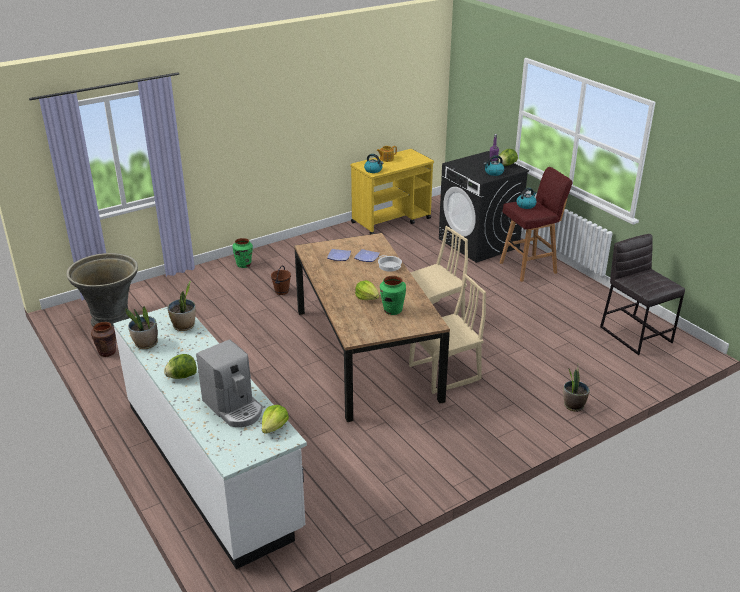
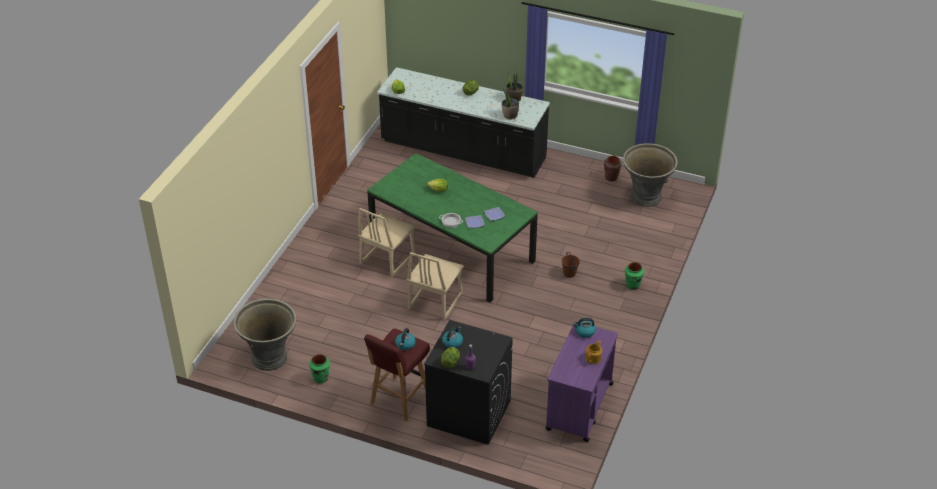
camera: 145 degrees right, 10 degrees up
white counter [113,307,307,569] -> black counter [377,67,550,178]
coffee machine [196,339,263,427] -> none
brown dining table [294,233,450,422] -> green dining table [367,153,538,303]
yellow cart [351,149,434,234] -> purple cart [545,321,618,442]
green vase [380,276,406,315] -> green vase moved to [309,354,330,384]
potted plant [563,369,590,412] -> none
grey stool [600,234,685,355] -> grey planter [234,298,297,371]

